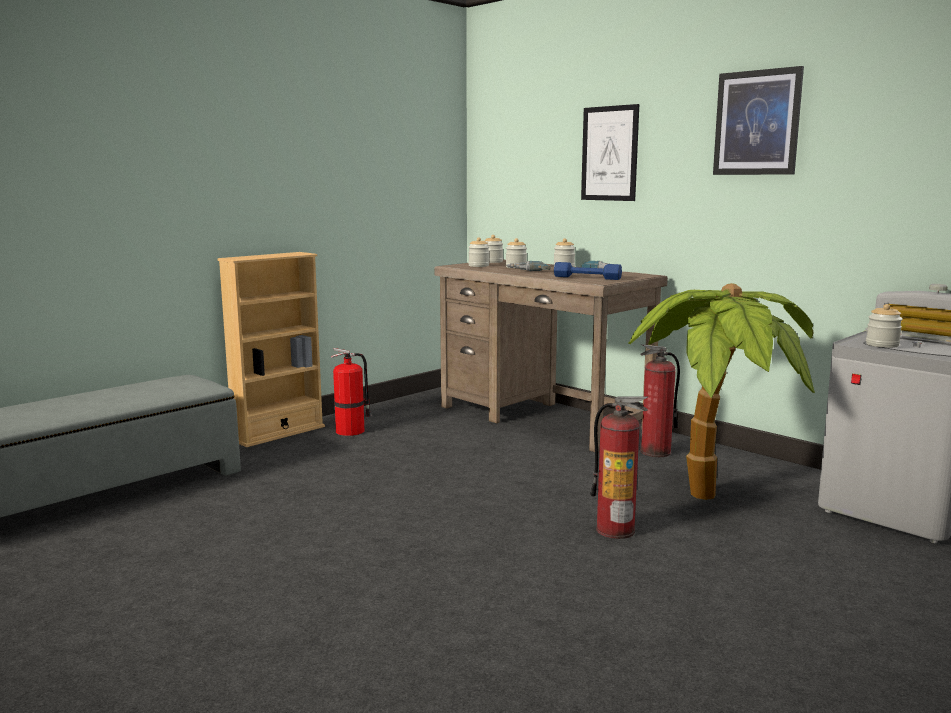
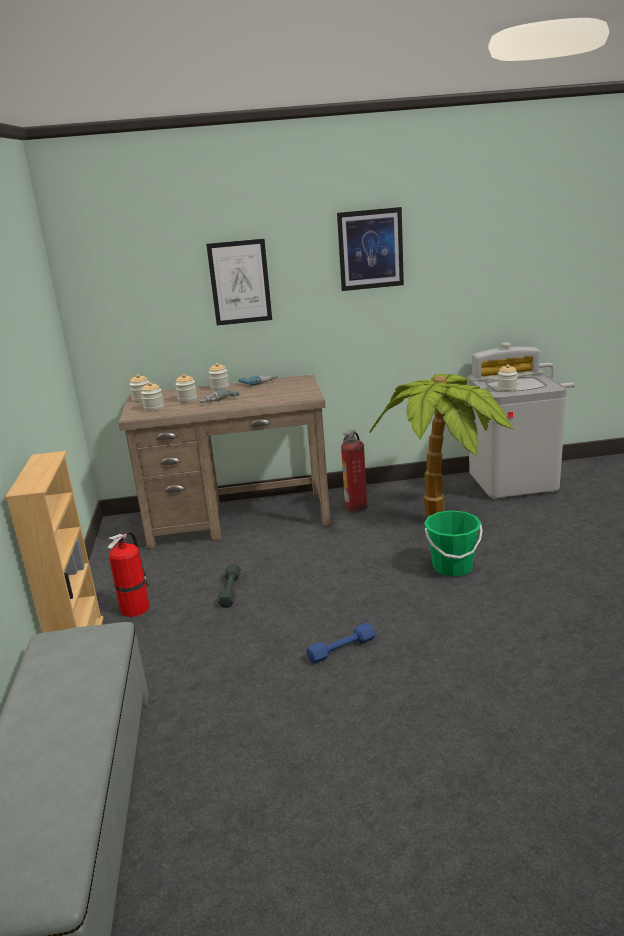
camera: 50 degrees left, 10 degrees up
blue dumbbell [554,262,622,280] -> blue dumbbell moved to [306,622,375,664]
fire extinguisher [590,397,648,539] -> green bucket [424,510,483,577]
none -> grey dumbbell [218,564,241,608]

